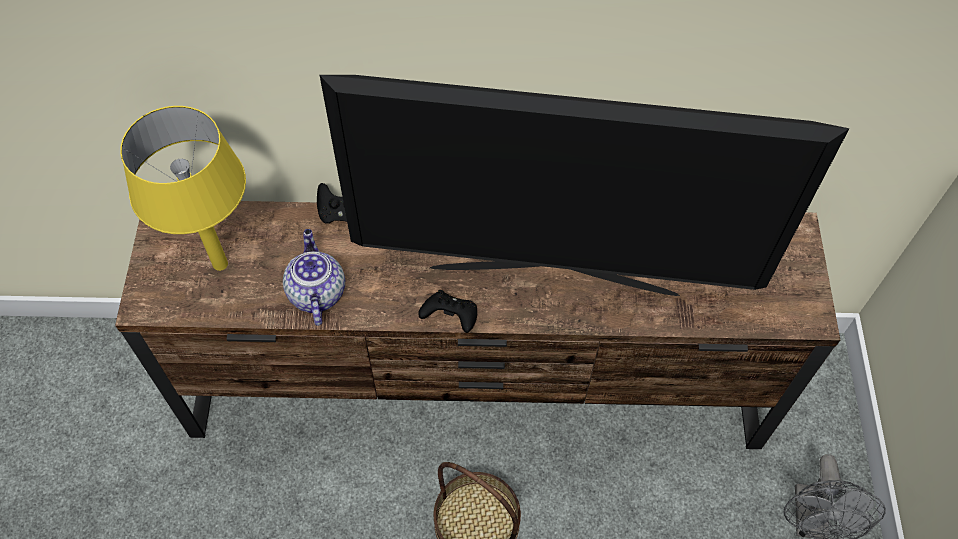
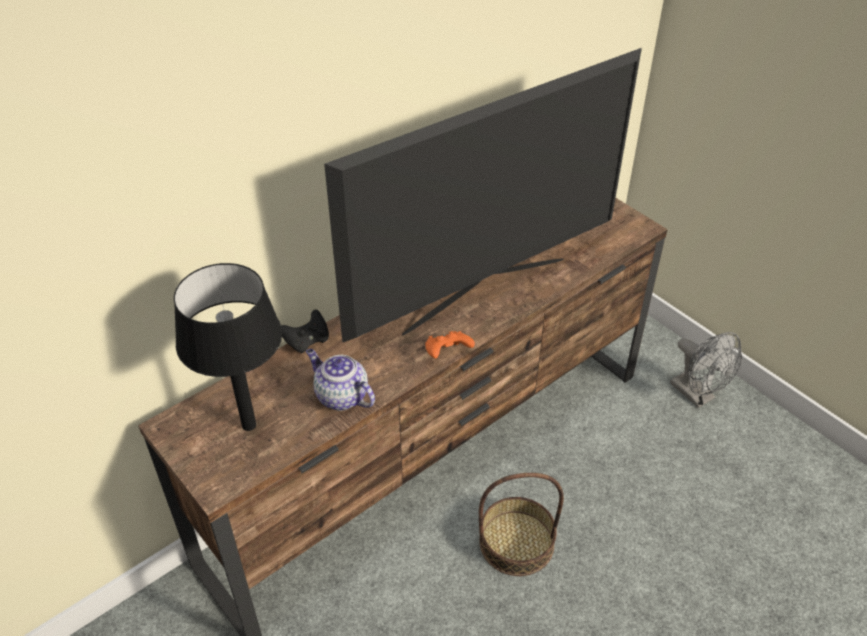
camera: 40 degrees left, 15 degrees down
yellow table lamp [120,106,246,271] -> black table lamp [174,263,282,431]
black game controller [418,290,477,333] -> orange game controller [425,331,475,359]

